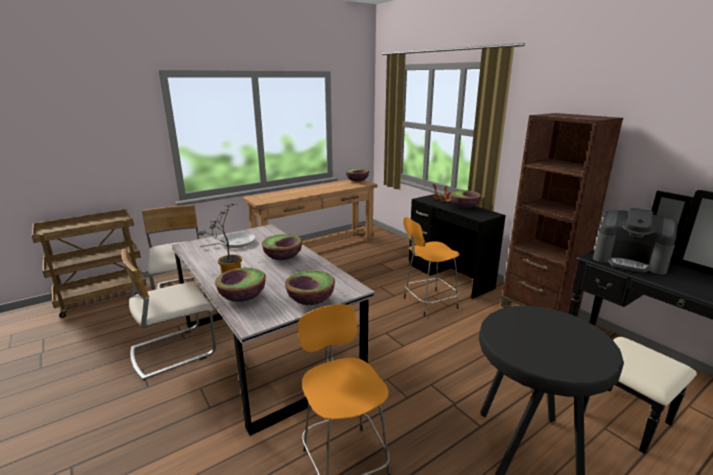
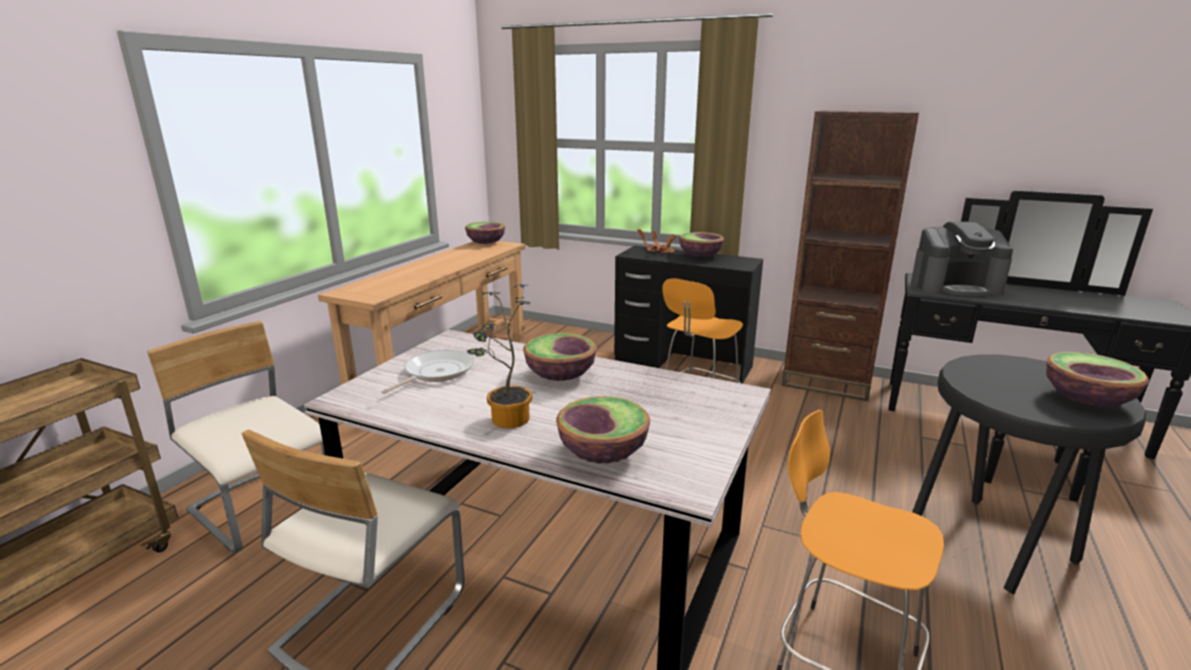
camera: 30 degrees left, 0 degrees up
bowl [285,270,335,305] -> bowl moved to [1046,352,1149,407]

